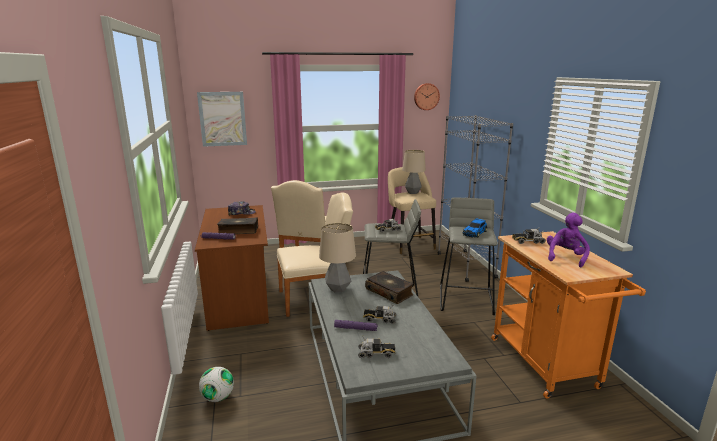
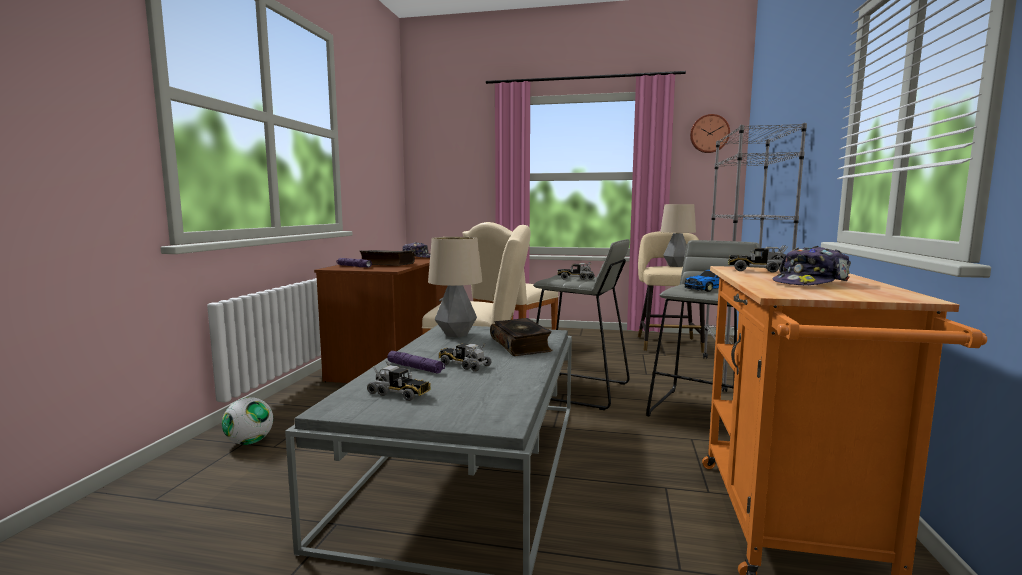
camera: 25 degrees right, 10 degrees down
picture [197,92,247,147] -> none
purple plush toy [547,213,590,268] -> cap [772,246,851,285]

